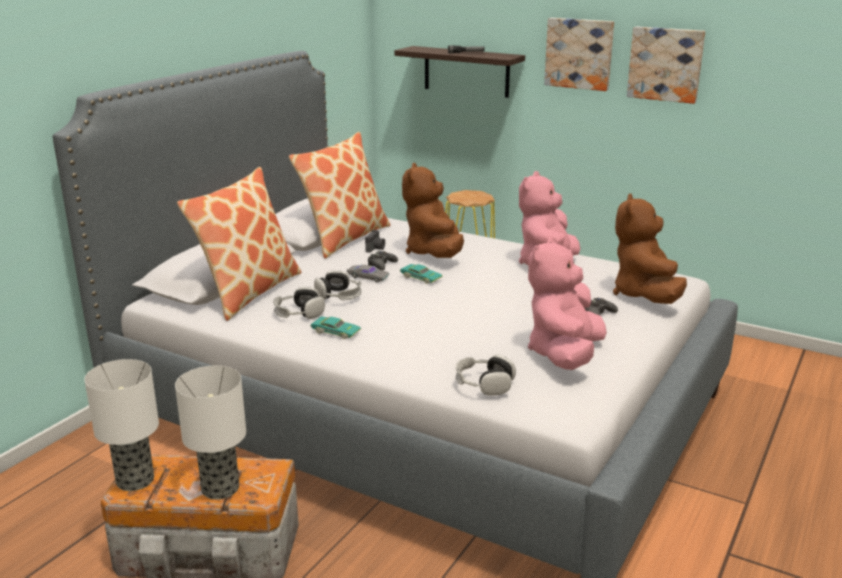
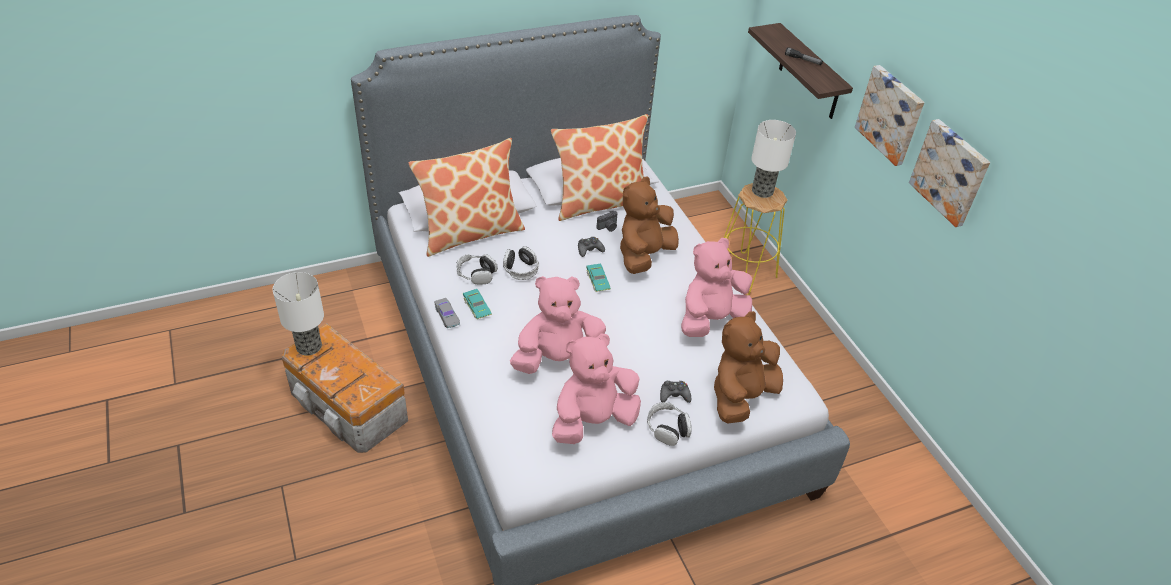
camera: 35 degrees right, 20 degrees up
table lamp [175,366,246,499] -> table lamp moved to [751,120,796,198]
grey toy car [347,265,389,282] -> grey toy car moved to [434,298,460,328]
headphones [455,355,516,396] -> headphones moved to [647,402,692,446]
none -> pink plush toy [510,276,606,374]

